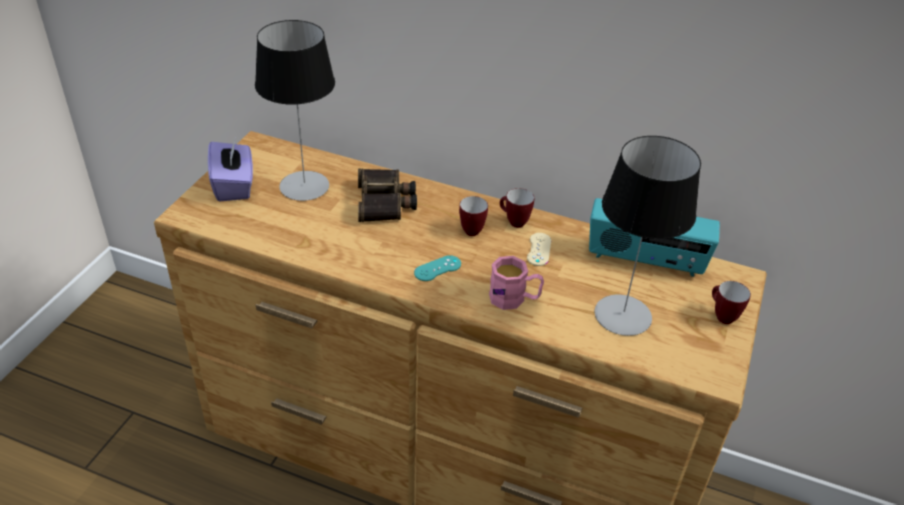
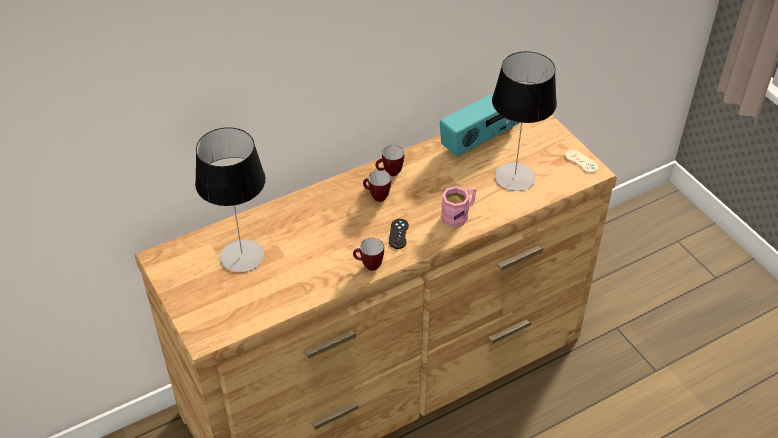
camera: 50 degrees left, 5 degrees up
purple tissue box [208,139,253,202] -> none
binoculars [358,169,417,222] -> none
turquoise game controller [414,255,461,281] -> black game controller [389,219,409,249]
beige game controller [527,233,551,266] -> beige game controller moved to [565,150,598,173]
mug [712,281,751,324] -> mug moved to [353,238,384,271]

